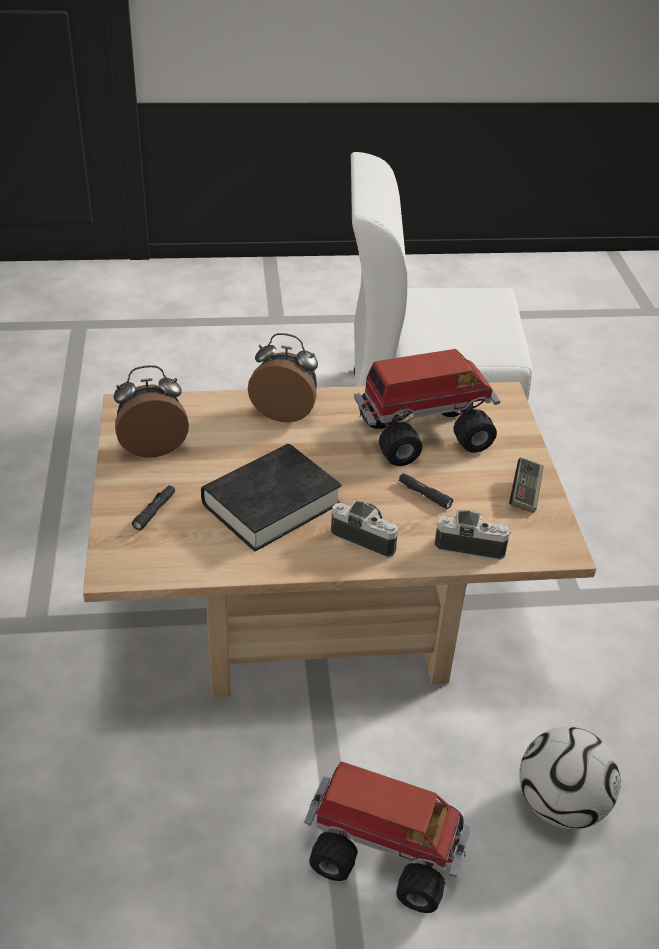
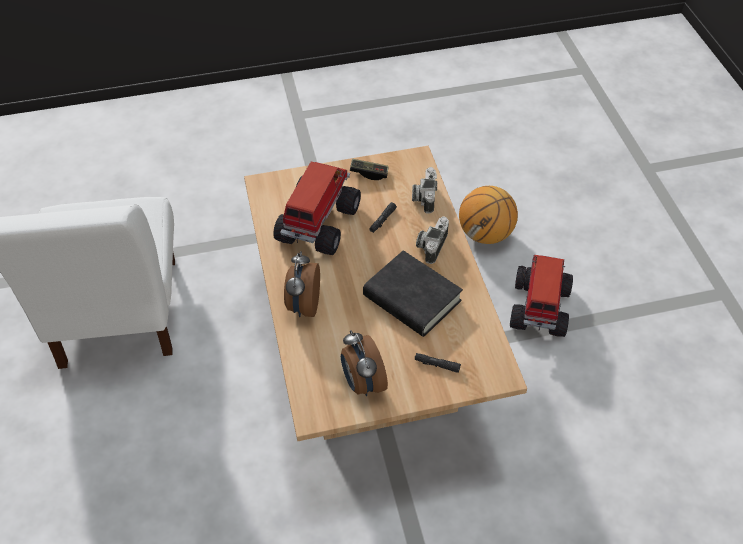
camera: 95 degrees left, 10 degrees up
toy truck [354,349,500,466] -> toy truck turned 45 degrees clockwise [273,162,361,255]
football [519,727,621,829] -> basketball [459,186,518,244]

